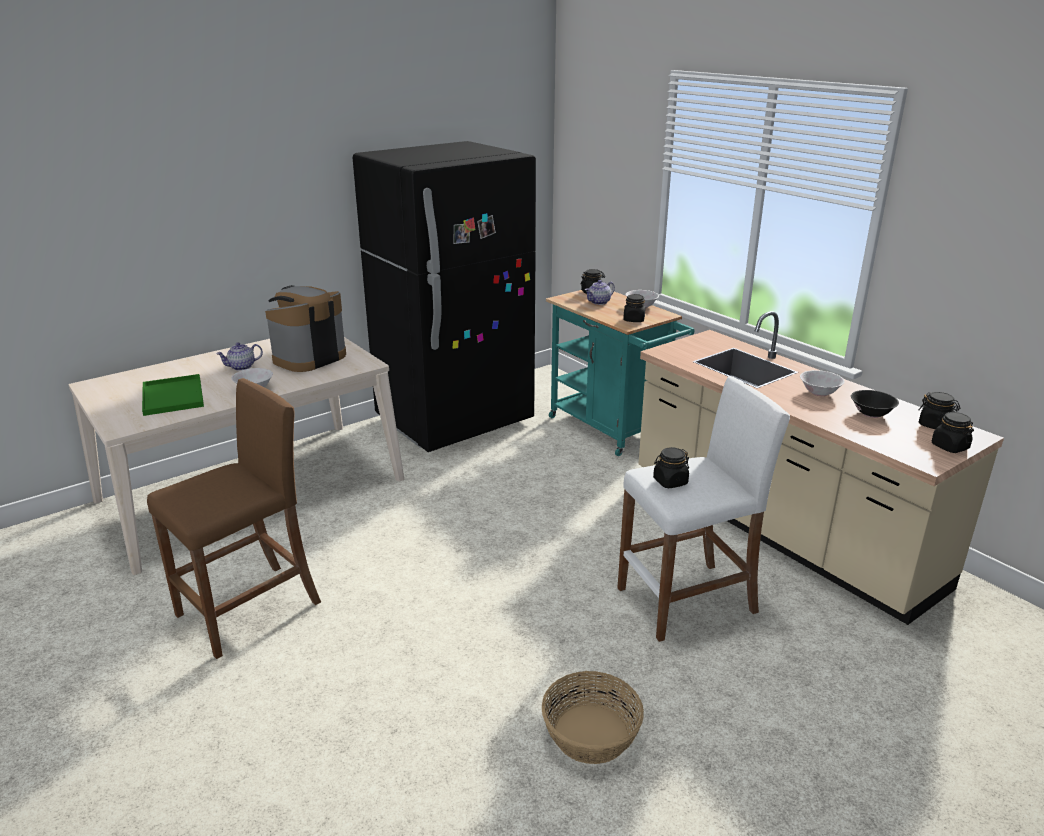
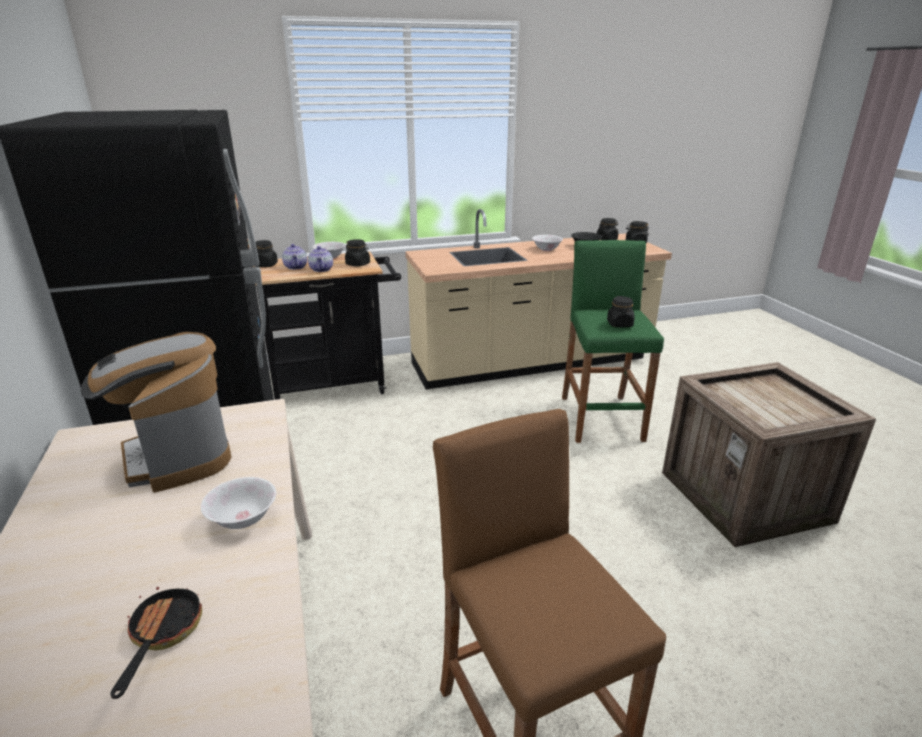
camera: 70 degrees left, 0 degrees up
green tray [142,374,204,416] -> frying pan [110,587,202,699]
teapot [216,343,263,371] -> teapot moved to [308,246,333,272]
basket [542,671,644,764] -> crate [662,362,876,547]
turquoise cart [546,290,695,456] -> black cart [252,251,401,400]
white stool [617,376,790,642] -> green stool [562,240,664,443]

